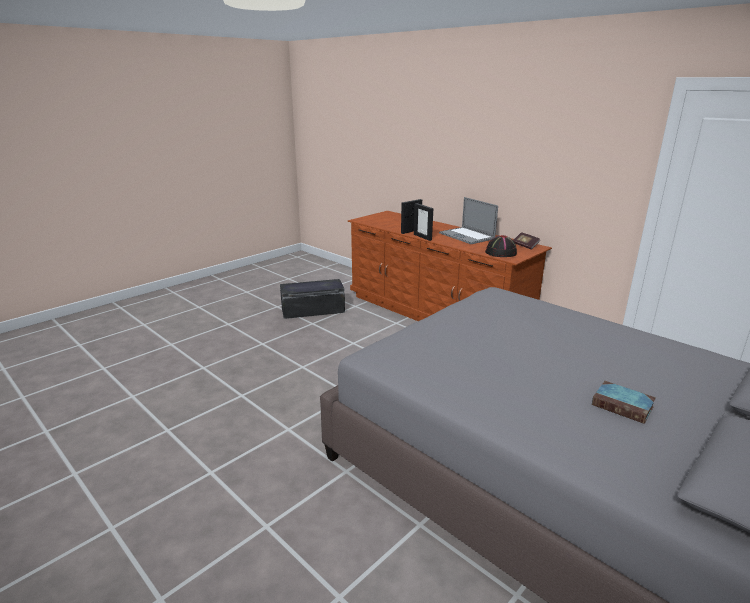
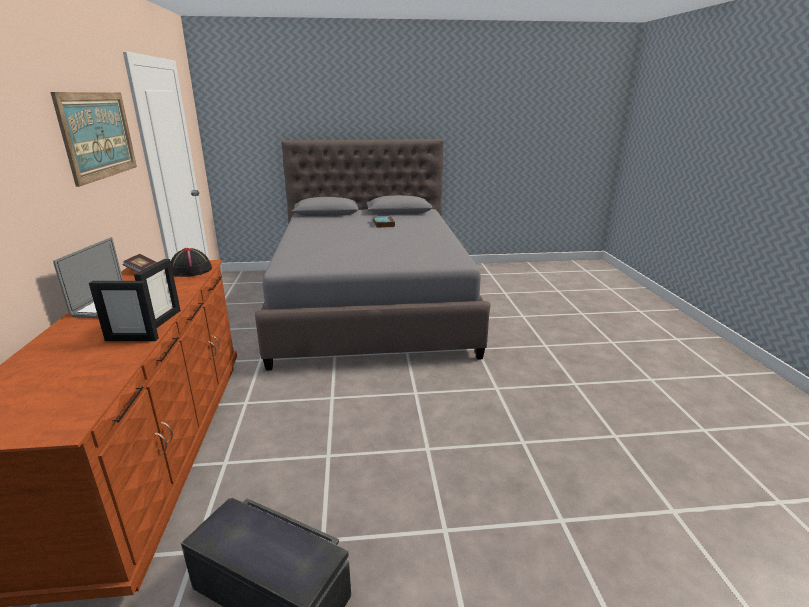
camera: 140 degrees left, 0 degrees up
none -> picture [50,92,137,187]

